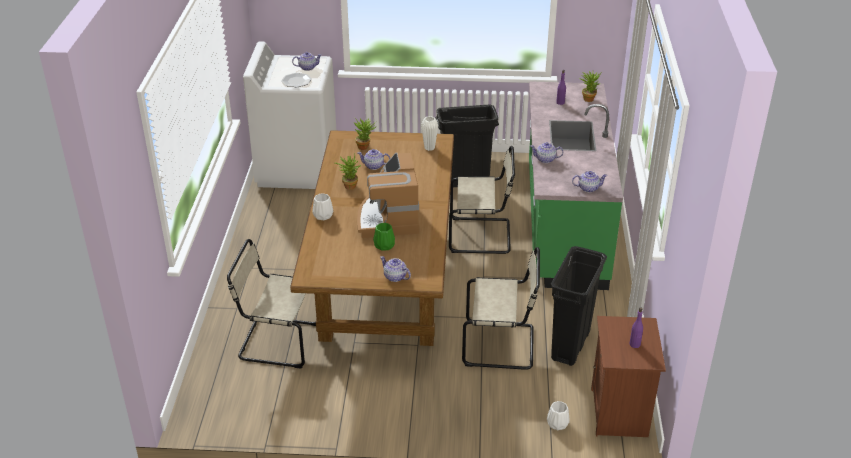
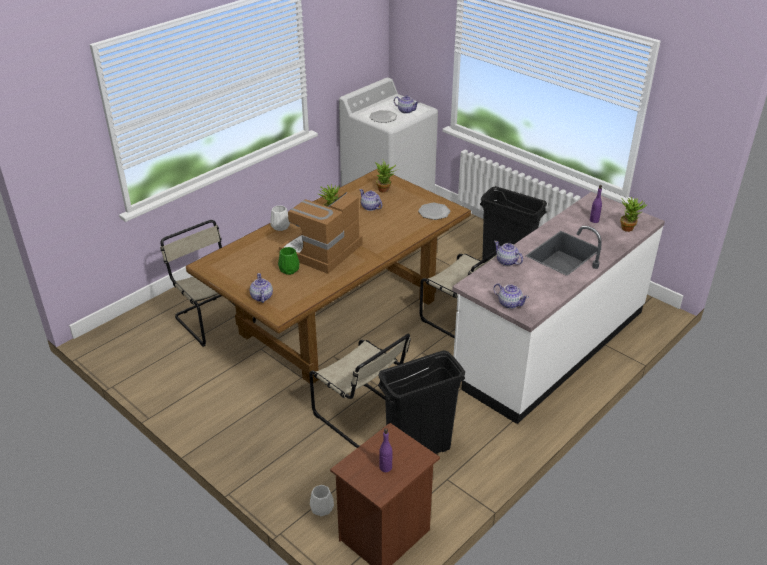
camera: 40 degrees right, 0 degrees up
white vase [421,116,438,151] -> plate [418,203,451,220]
green counter [529,81,623,290] -> white counter [452,192,665,424]

